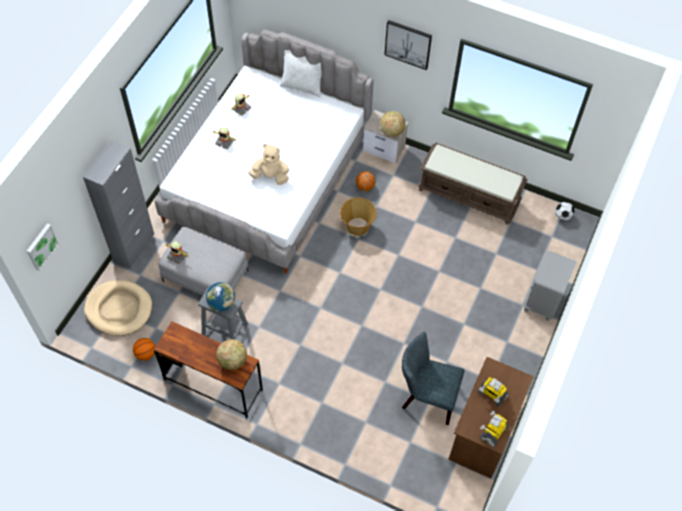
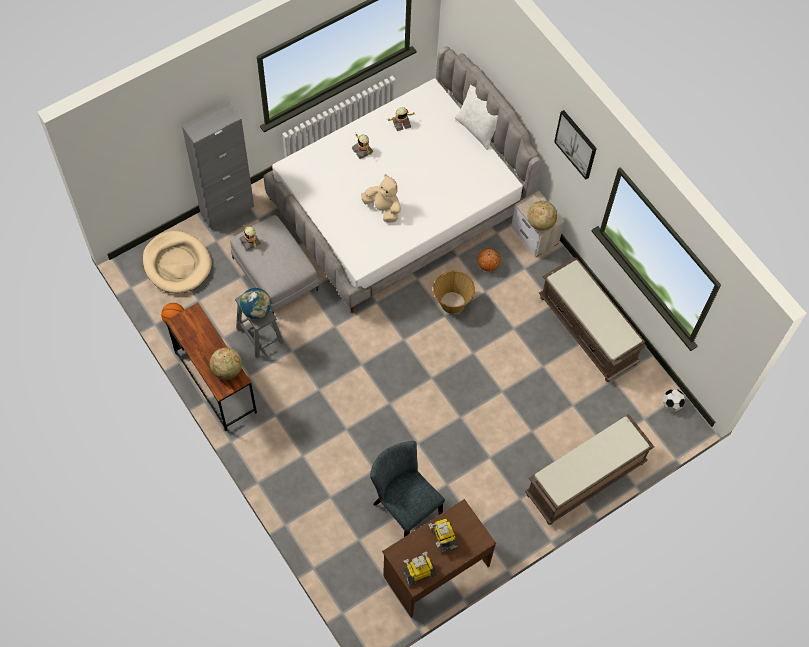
camera: 30 degrees right, 5 degrees up
picture [27,223,59,271] -> none
grey nightstand [524,251,577,321] -> brown bench [525,414,654,525]

